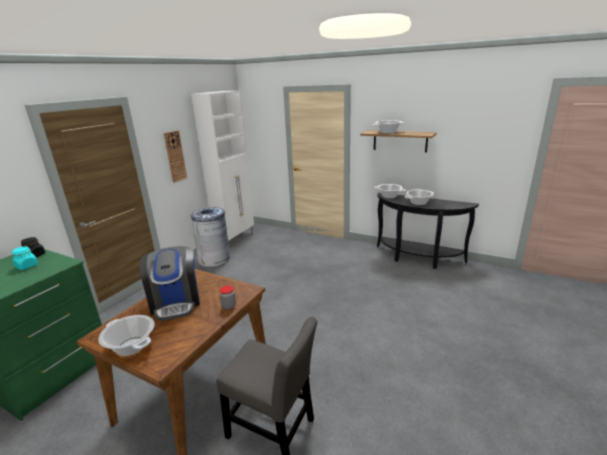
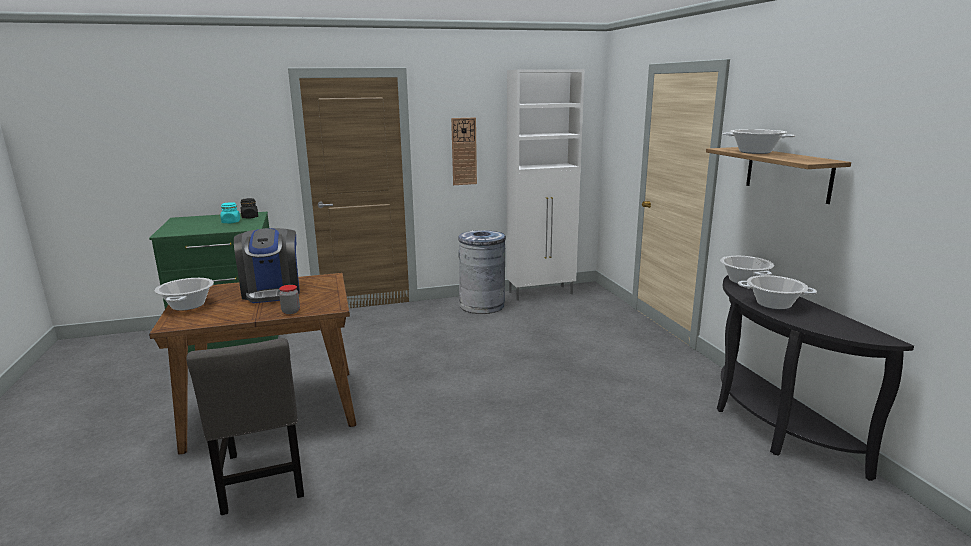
camera: 45 degrees right, 5 degrees down
coffee machine [140,247,200,321] -> coffee machine turned 45 degrees counterclockwise [234,228,300,303]

